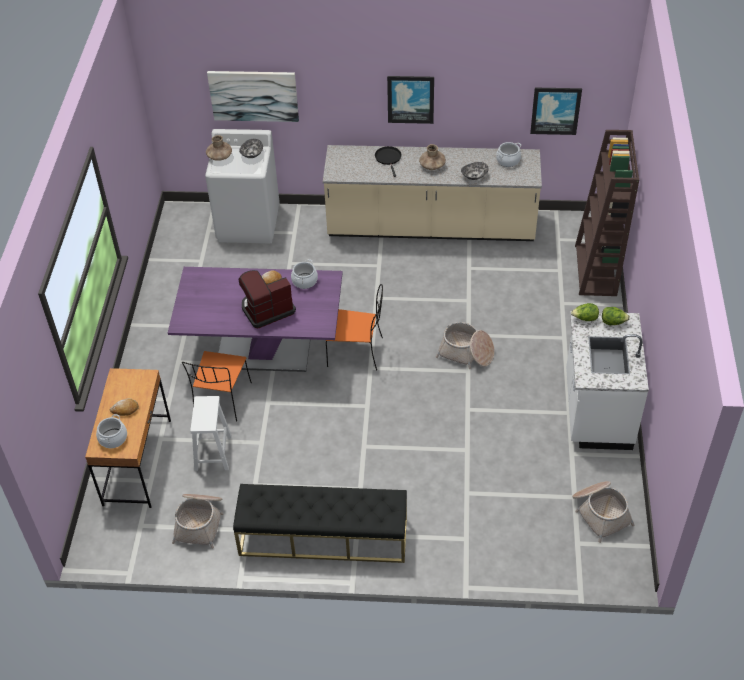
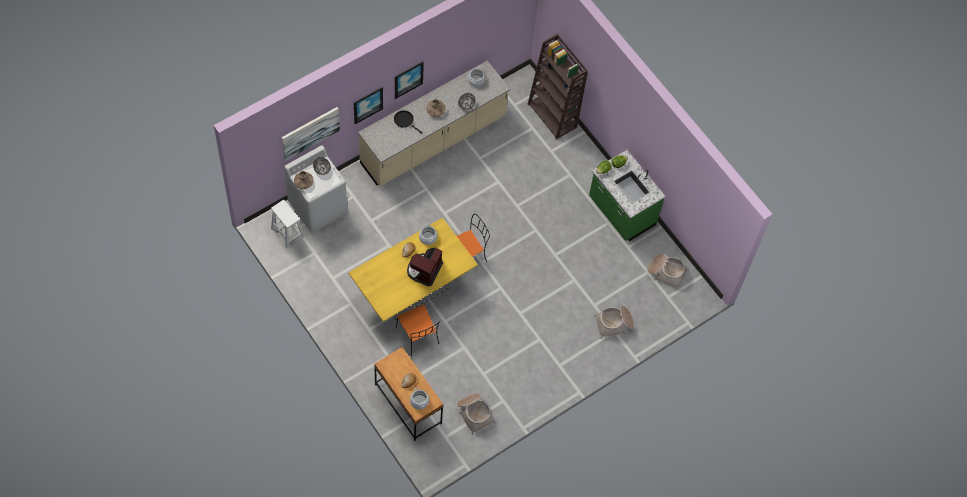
camera: 45 degrees left, 15 degrees up
purple dining table [168,267,343,372] -> yellow dining table [348,218,478,322]
white stool [190,396,232,471] -> white stool moved to [271,200,305,248]
black bench [233,484,407,563] -> none
basket [436,322,495,369] -> basket moved to [594,306,634,339]
picture [530,88,582,135] -> picture moved to [354,87,383,124]
white counter [566,311,649,450] -> green counter [589,150,666,241]

